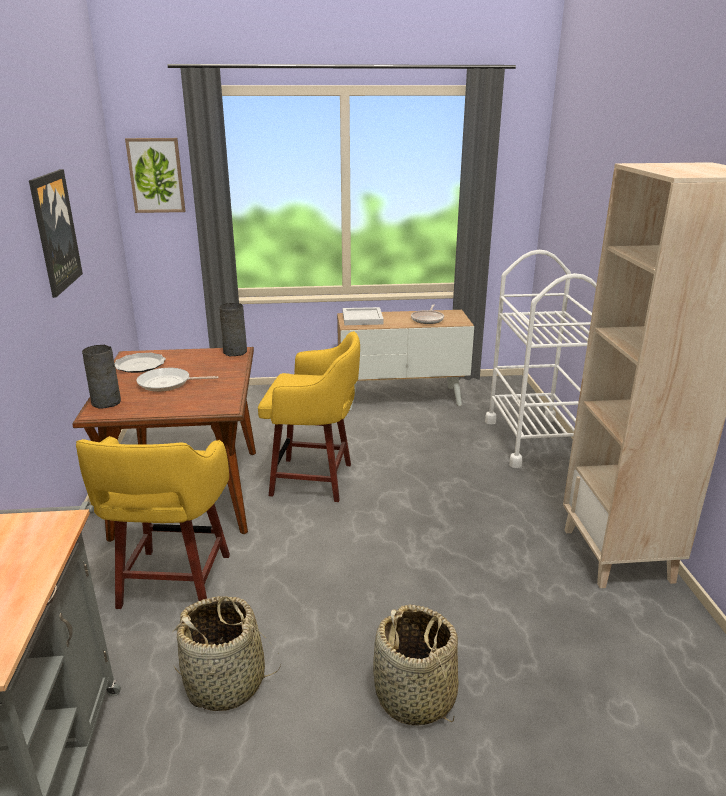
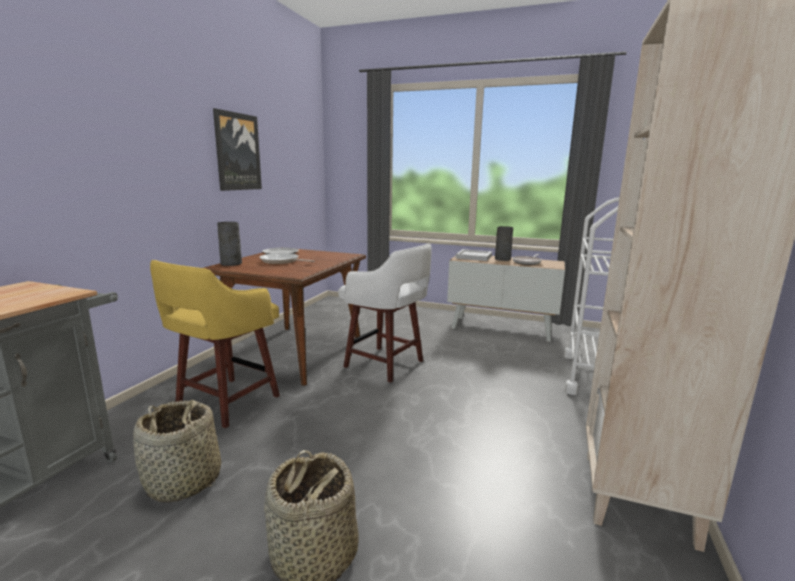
camera: 25 degrees right, 10 degrees down
picture [125,138,185,213] -> none
grey vase [219,303,247,356] -> grey vase moved to [495,226,513,261]
yellow stool [258,331,360,502] -> white stool [338,243,432,383]

